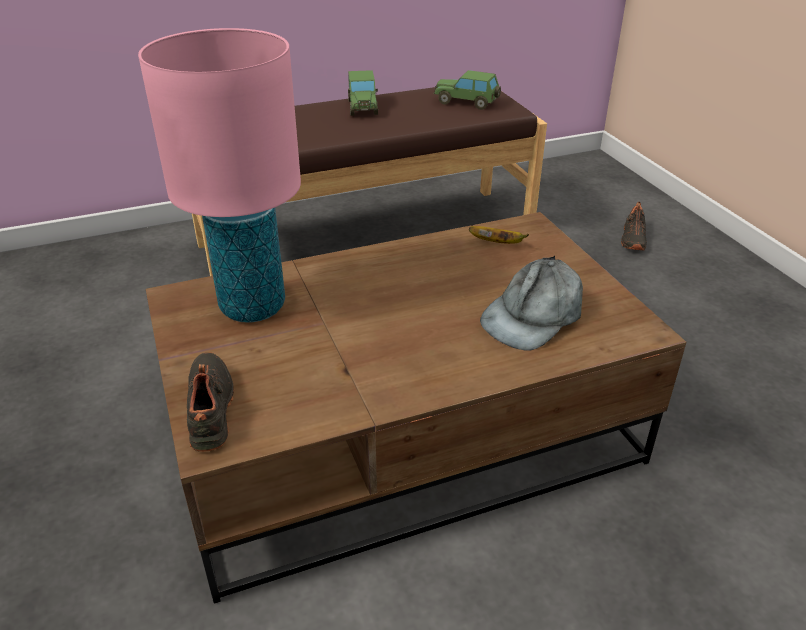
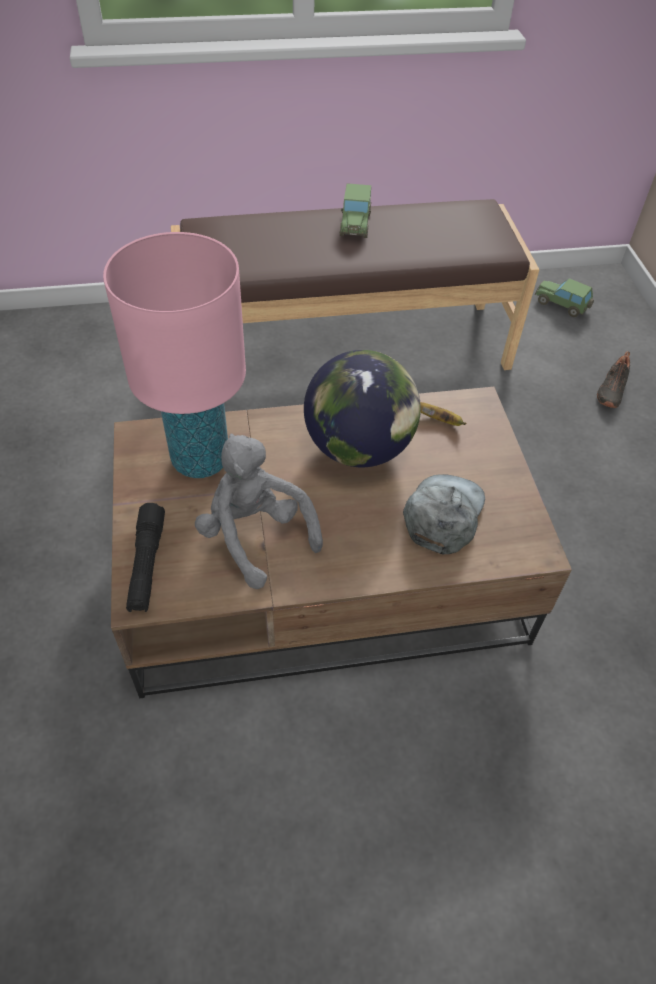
camera: 10 degrees right, 15 degrees up
black shoe [187,352,234,452] -> black flashlight [126,503,165,612]
toy car [434,70,501,110] -> toy car moved to [535,278,594,317]
grey cap [480,255,583,351] -> grey cap turned 150 degrees clockwise [403,474,485,554]
none -> grey plush toy [195,433,323,589]
none -> globe [304,350,421,467]

